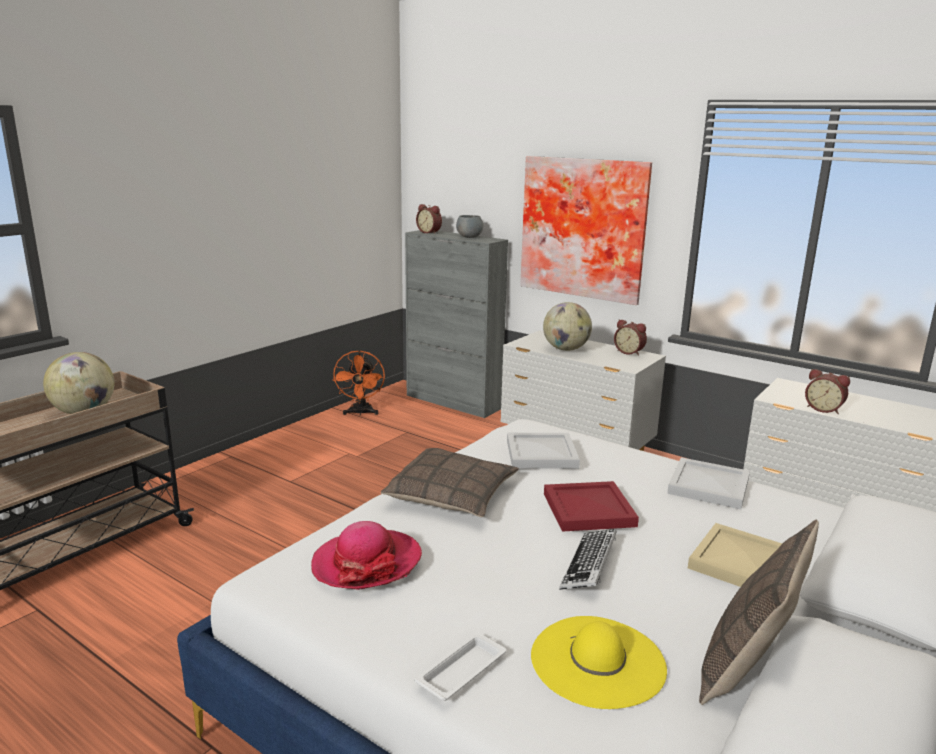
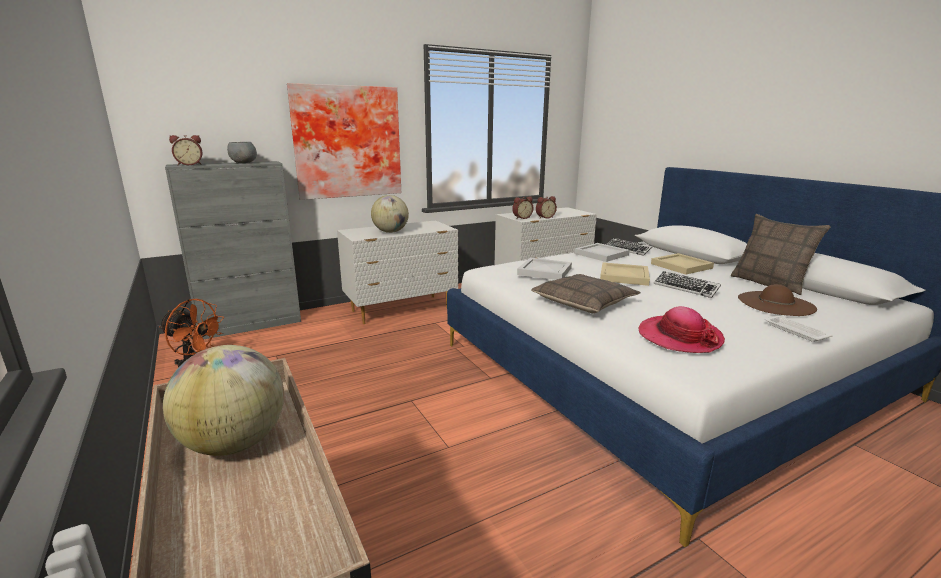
camera: 65 degrees left, 0 degrees up
yellow hat [531,616,667,709] -> brown hat [738,284,817,316]
red tray [544,481,639,532] -> beige tray [600,262,650,286]
alarm clock [614,319,647,356] -> alarm clock moved to [512,197,533,219]
none -> keyboard [606,238,653,256]

